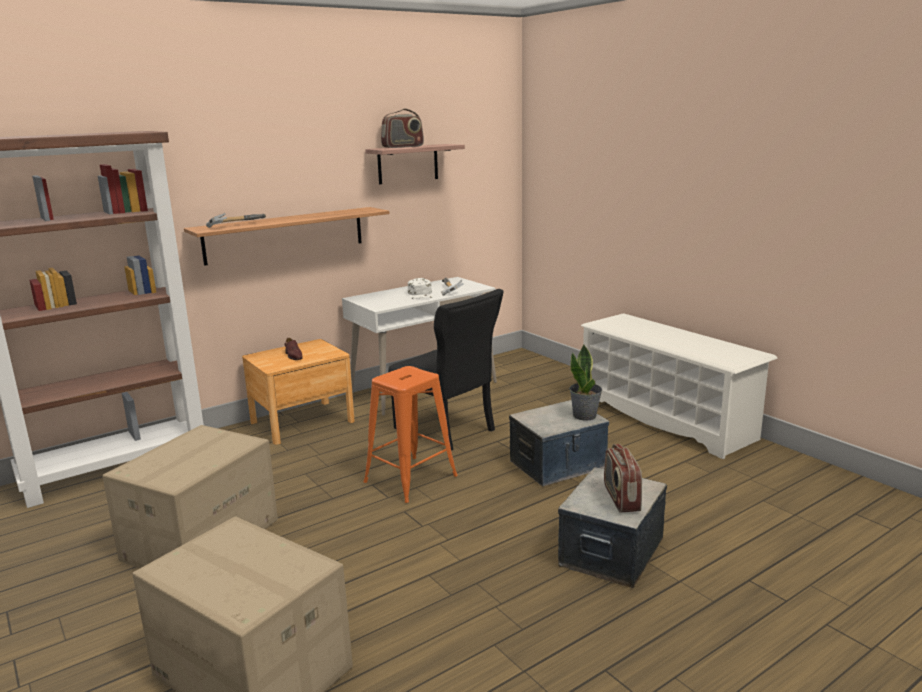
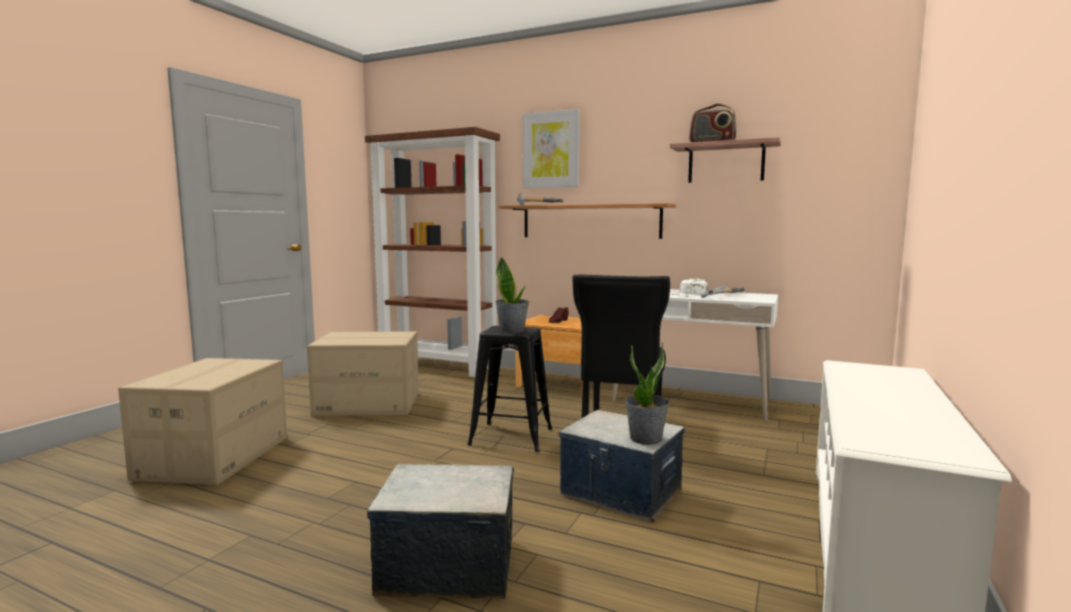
camera: 60 degrees right, 10 degrees down
orange stool [363,366,458,503] -> black stool [467,326,552,452]
radio [604,444,642,512] -> none
none -> potted plant [496,256,529,334]
none -> picture [523,109,580,188]

